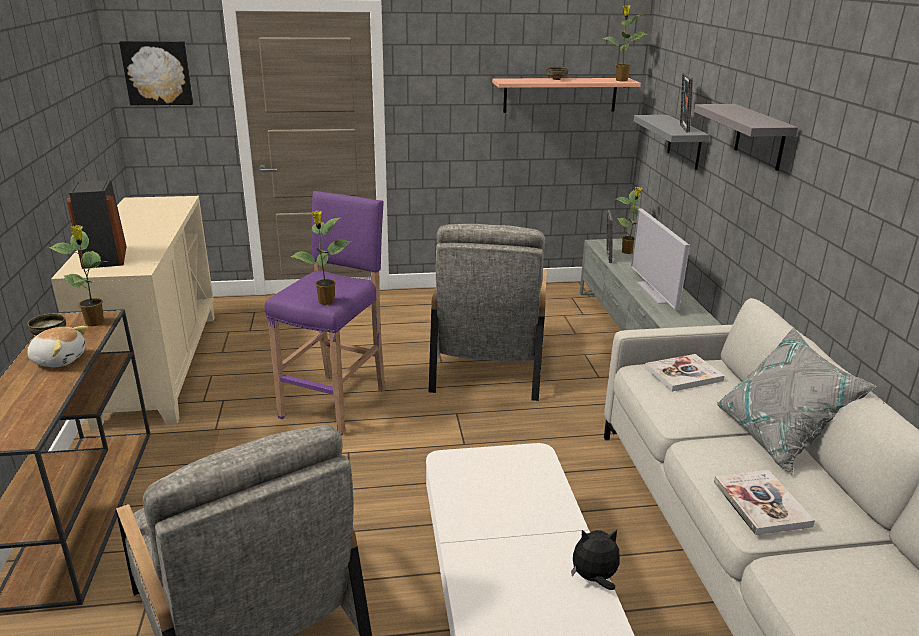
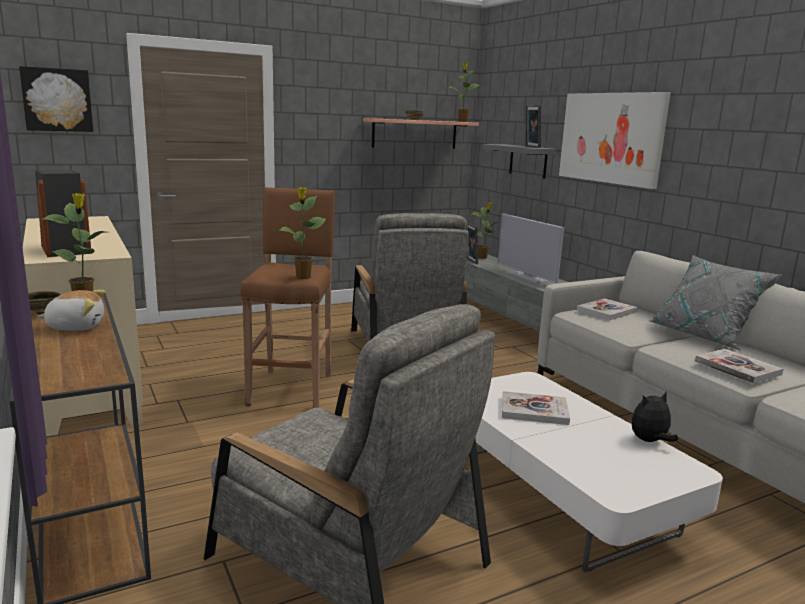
camera: 20 degrees left, 10 degrees down
purple stool [264,191,385,436] -> brown stool [240,187,335,408]
grey shelf [694,104,798,171] -> picture [559,92,671,189]
none -> book [502,391,570,425]

